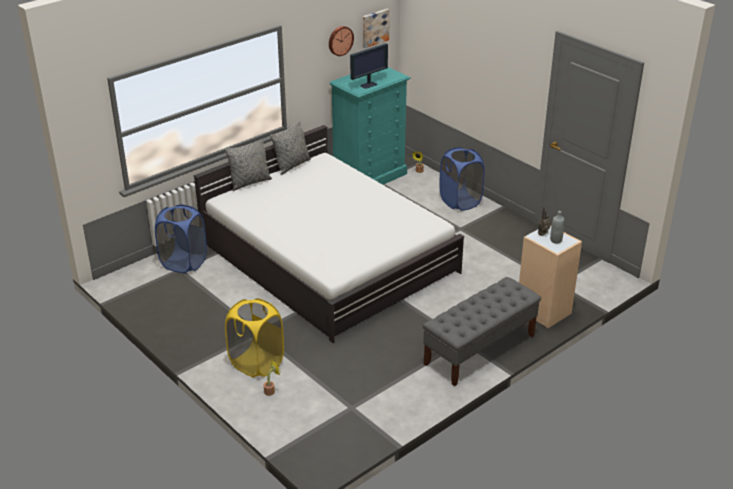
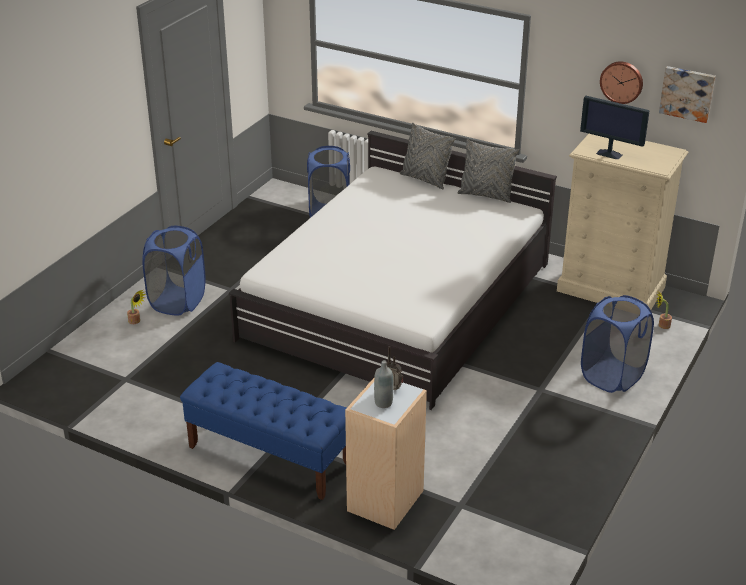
camera: 70 degrees right, 0 degrees up
yellow laundry basket [225,298,284,377] -> blue laundry basket [142,226,206,316]
turquoise dresser [329,67,411,185] -> beige dresser [557,134,688,310]
grey bench [423,277,541,386] -> blue bench [180,362,347,500]

